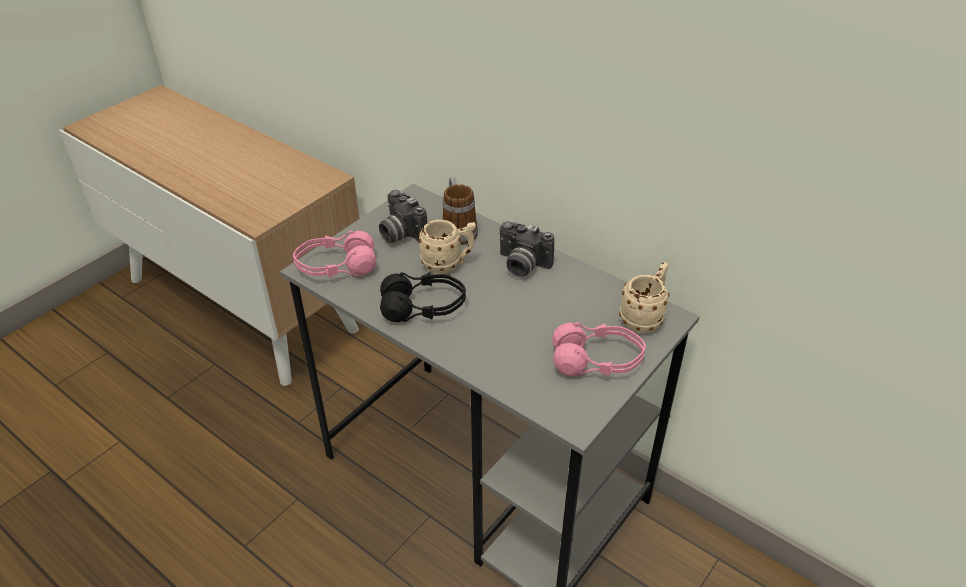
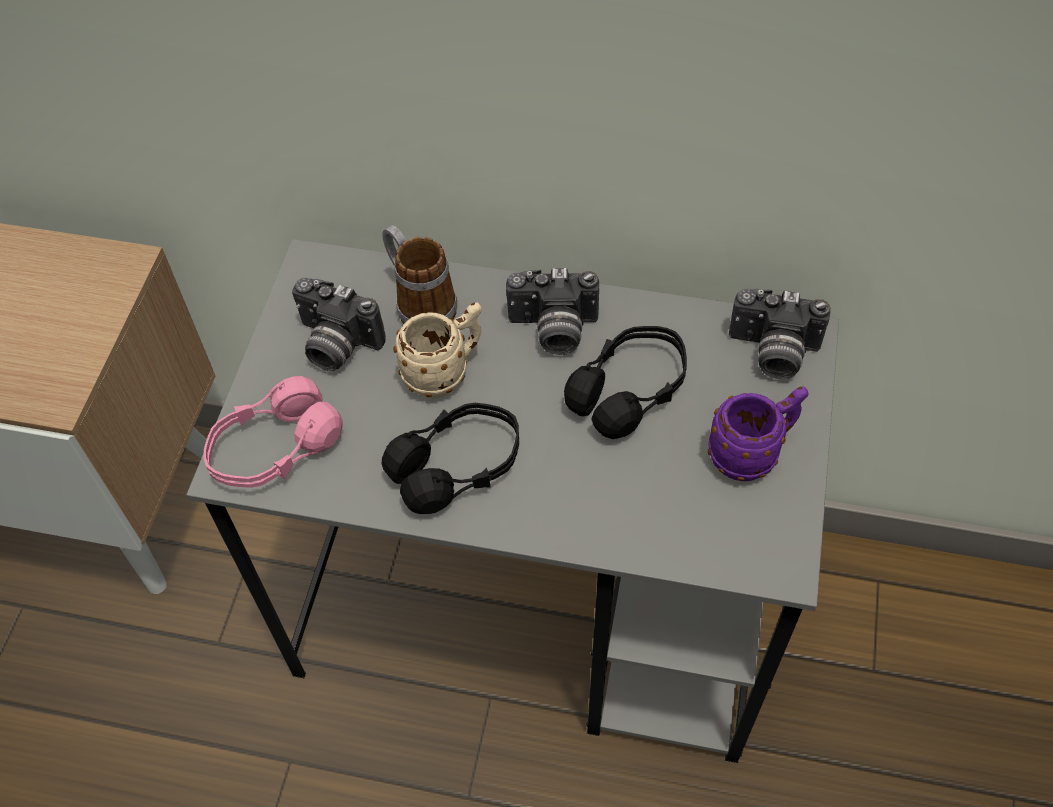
camera: 25 degrees left, 15 degrees up
pink headphones [552,322,646,377] -> purple mug [708,386,809,481]
beige mug [619,262,669,333] -> camera [729,289,831,379]
none -> black headphones [564,326,687,439]

